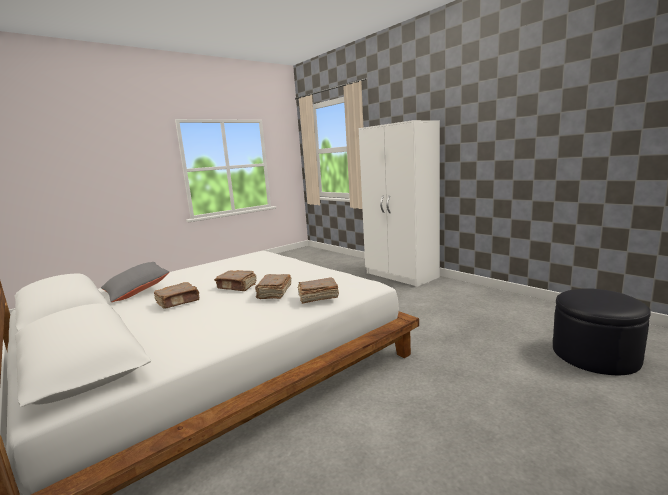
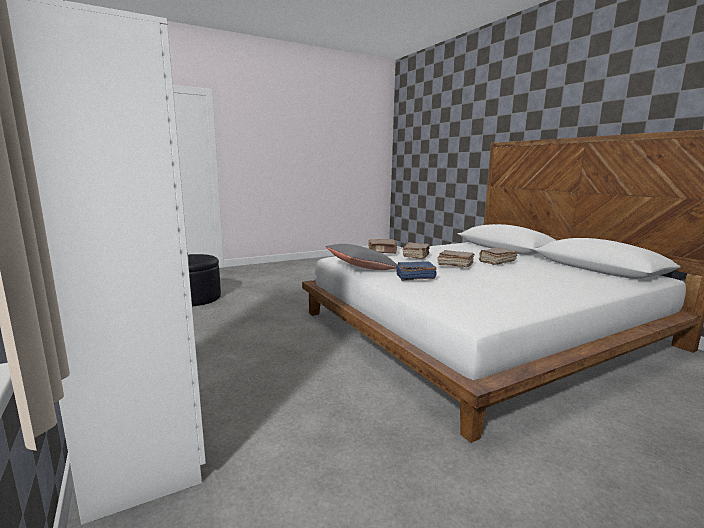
camera: 170 degrees left, 0 degrees up
grey pillow [101,262,170,302] -> grey pillow moved to [326,244,397,270]
none -> blue book [396,261,437,281]

